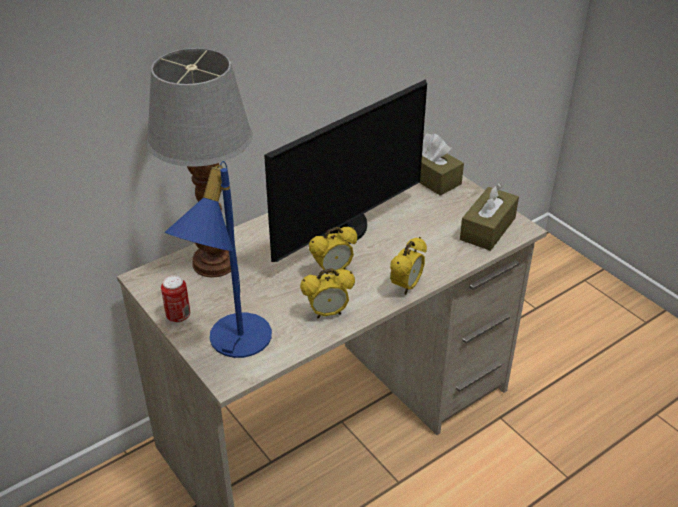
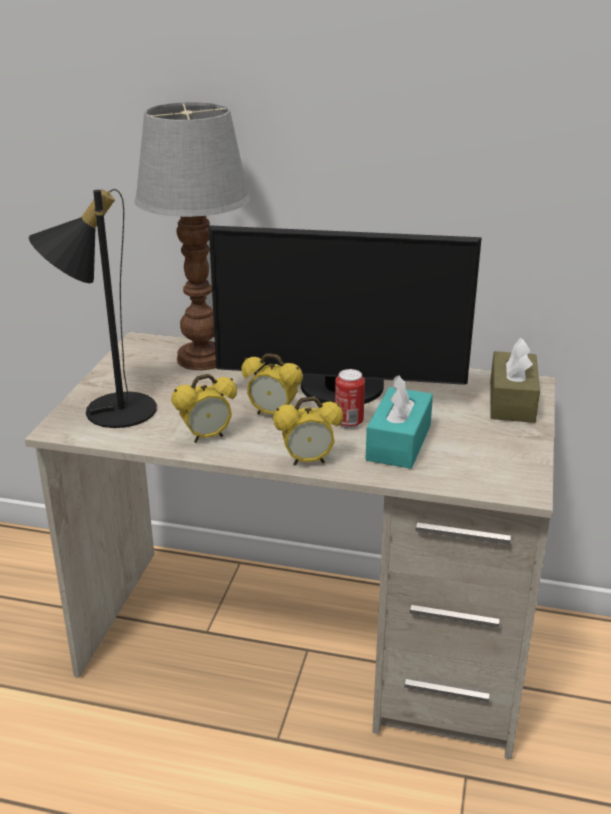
camera: 50 degrees right, 10 degrees down
can [161,275,190,323] -> can moved to [335,369,365,428]
blue table lamp [165,161,272,358] -> black table lamp [29,189,157,428]
alarm clock [300,268,355,319] -> alarm clock turned 60 degrees counterclockwise [171,374,237,443]
brown tissue box [460,183,519,251] -> none
none -> turquoise tissue box [365,375,433,469]

